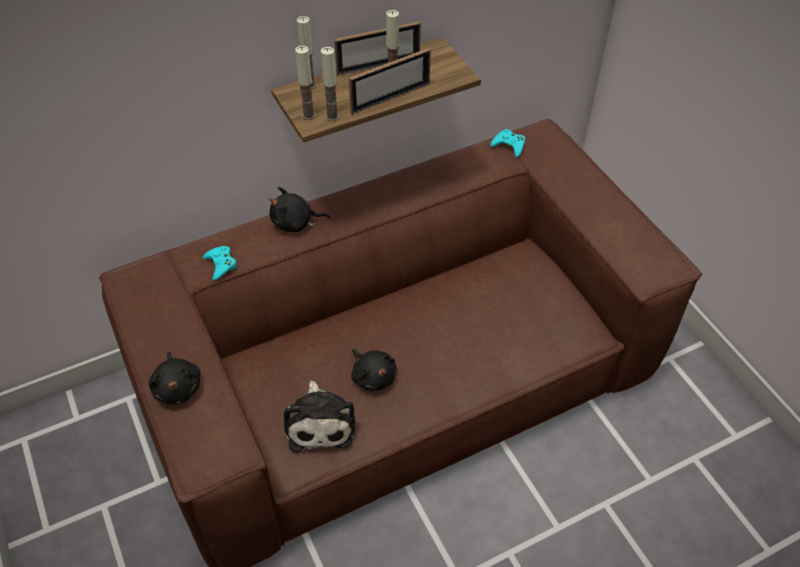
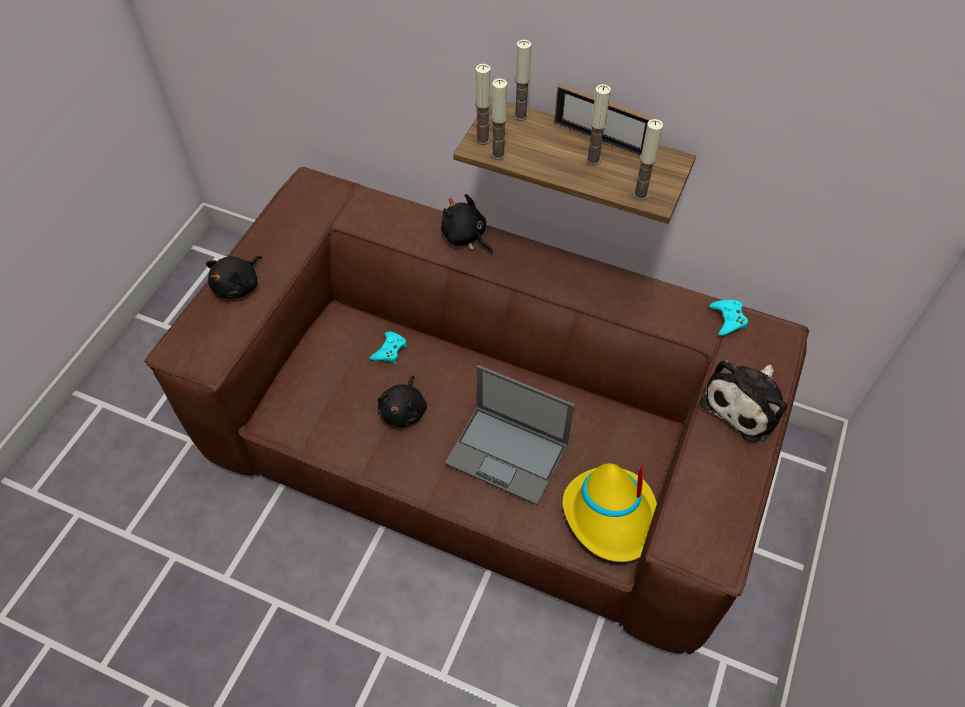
camera: 50 degrees right, 5 degrees up
turquoise game controller [203,246,237,281] -> turquoise game controller moved to [370,332,407,363]
plush toy [284,381,355,452] -> plush toy moved to [700,360,787,442]
picture frame [349,48,431,115] -> none
none -> laptop [445,365,574,505]
none -> yellow hat [563,462,657,562]
none -> candle [633,119,663,201]

